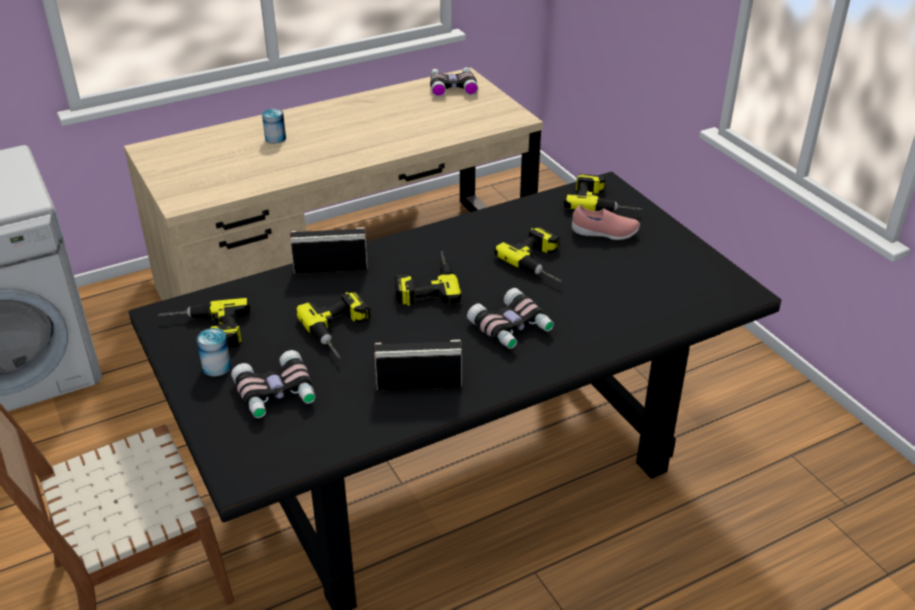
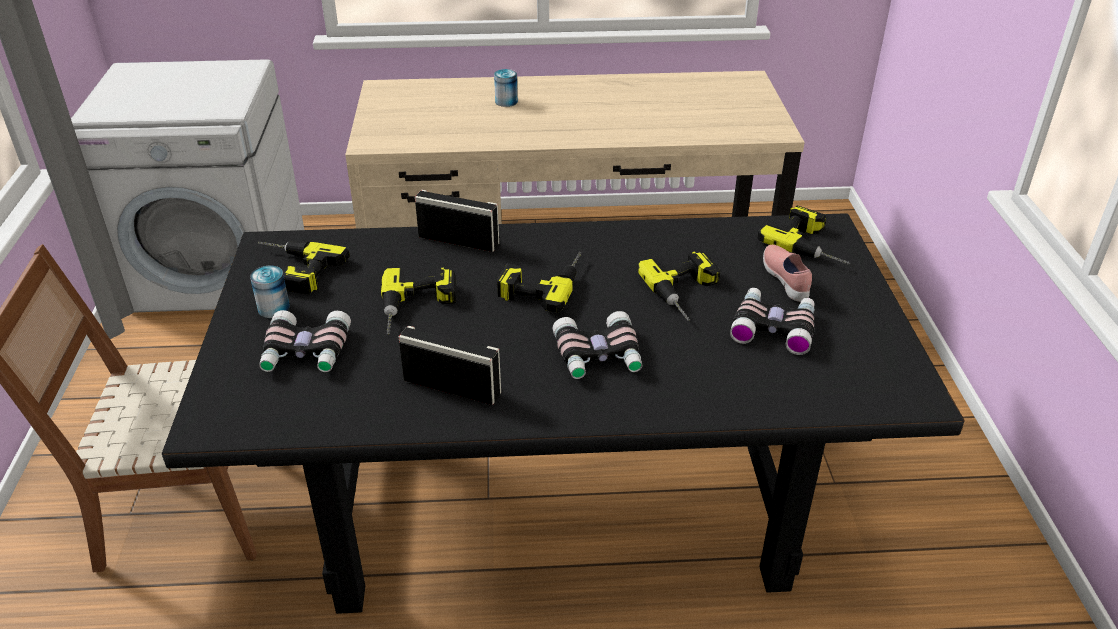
camera: 25 degrees right, 0 degrees up
binoculars [430,67,478,97] -> binoculars moved to [730,288,815,355]
pink shoe [572,206,640,240] -> pink shoe turned 135 degrees counterclockwise [763,245,812,302]

